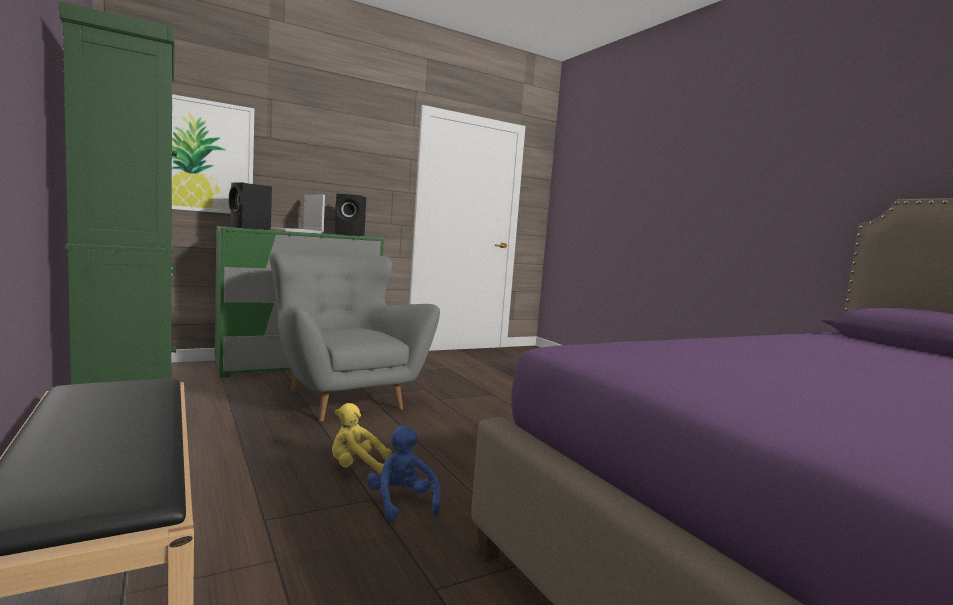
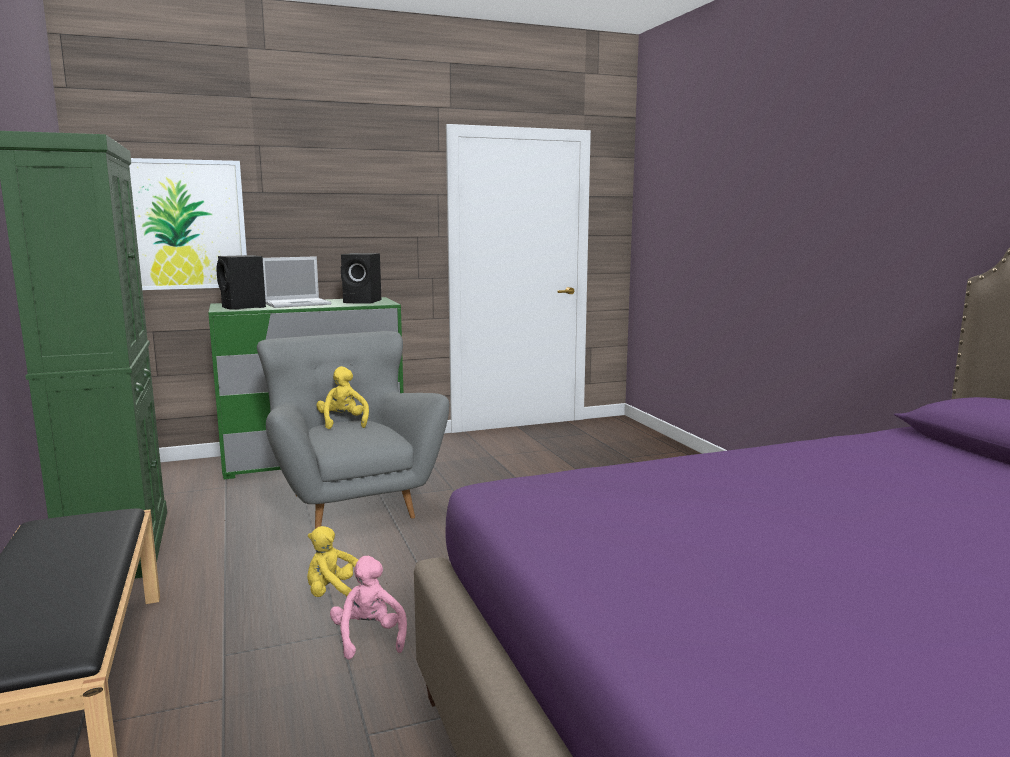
camera: 10 degrees right, 5 degrees up
laptop [271,194,325,234] -> laptop turned 90 degrees counterclockwise [263,256,331,308]
blue plush toy [367,426,441,521] -> pink plush toy [330,556,407,659]
none -> yellow plush toy [316,366,369,429]

